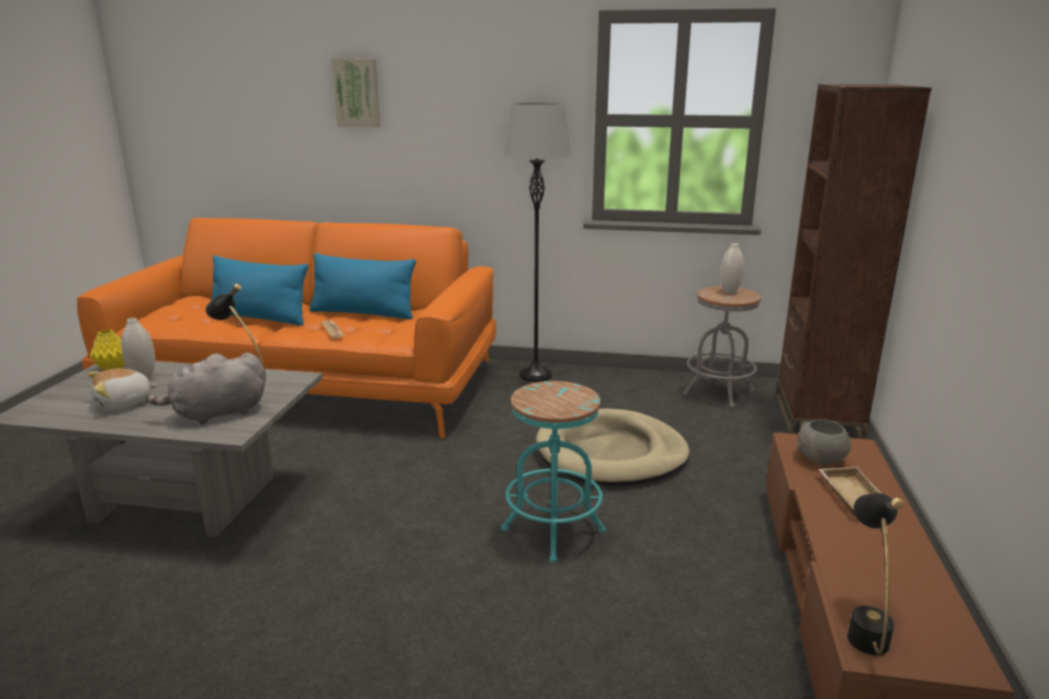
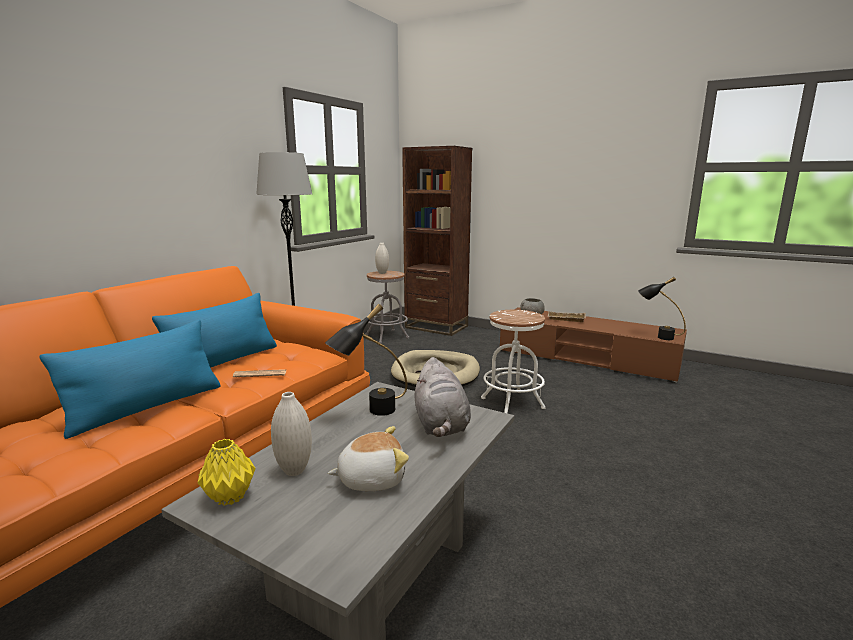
camera: 70 degrees left, 5 degrees down
plush toy [87,368,159,410] -> plush toy turned 90 degrees counterclockwise [328,426,409,491]
picture [332,59,380,127] -> none
turquoise stool [501,381,606,562] -> white stool [481,310,546,414]

